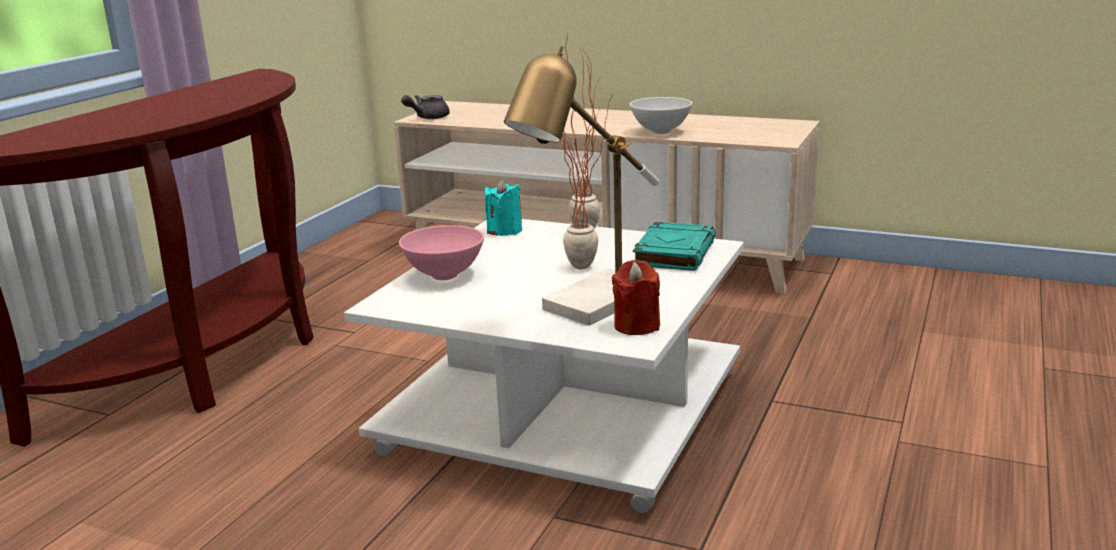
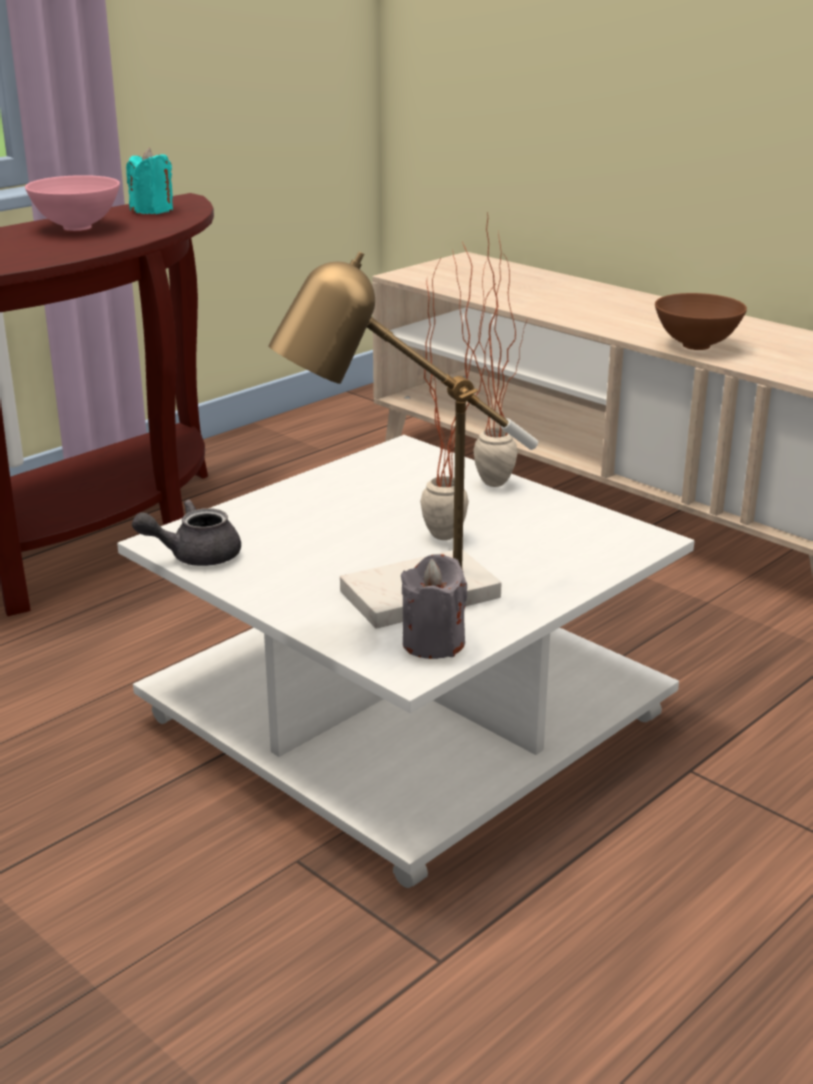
camera: 20 degrees right, 5 degrees up
pink bowl [399,225,484,280] -> pink bowl moved to [25,175,120,231]
grey teapot [401,95,450,119] -> grey teapot moved to [132,500,241,566]
turquoise candle [485,180,522,236] -> turquoise candle moved to [126,148,173,214]
red candle [612,260,660,335] -> grey candle [401,554,467,659]
white bowl [629,97,692,134] -> brown bowl [655,293,747,350]
turquoise book [633,222,716,271] -> none

